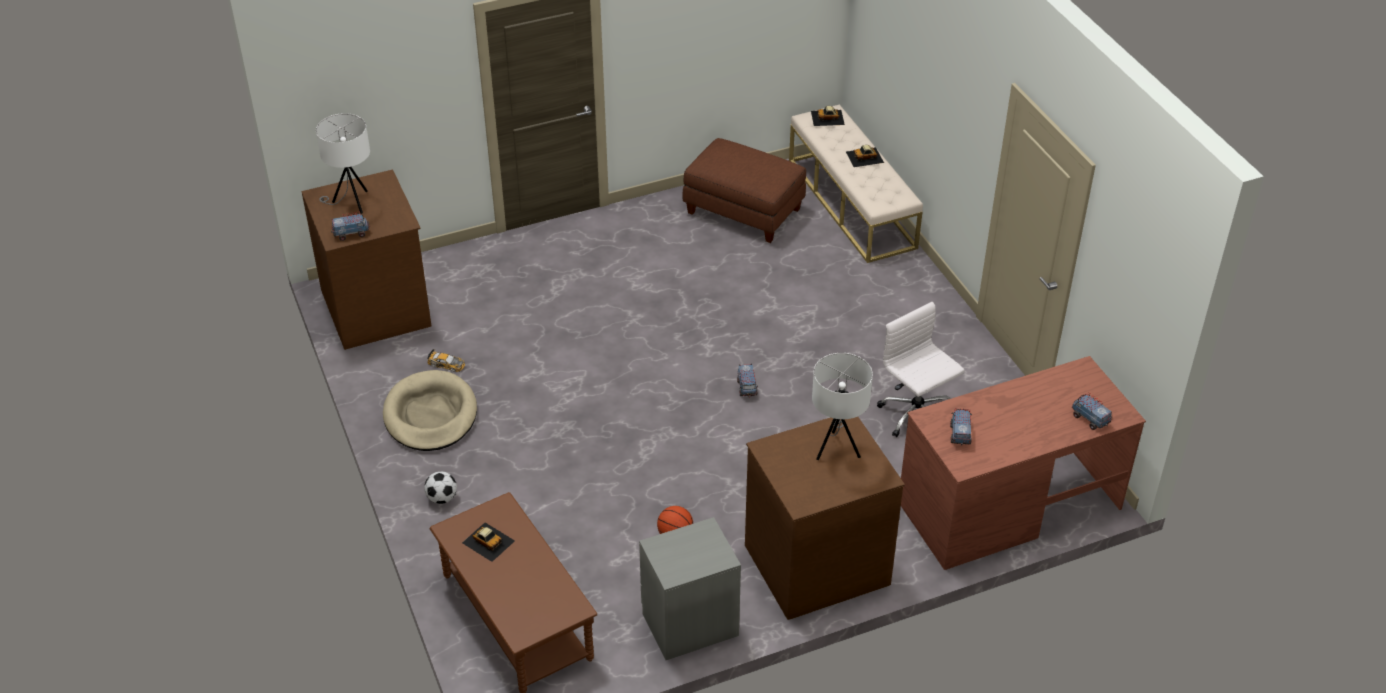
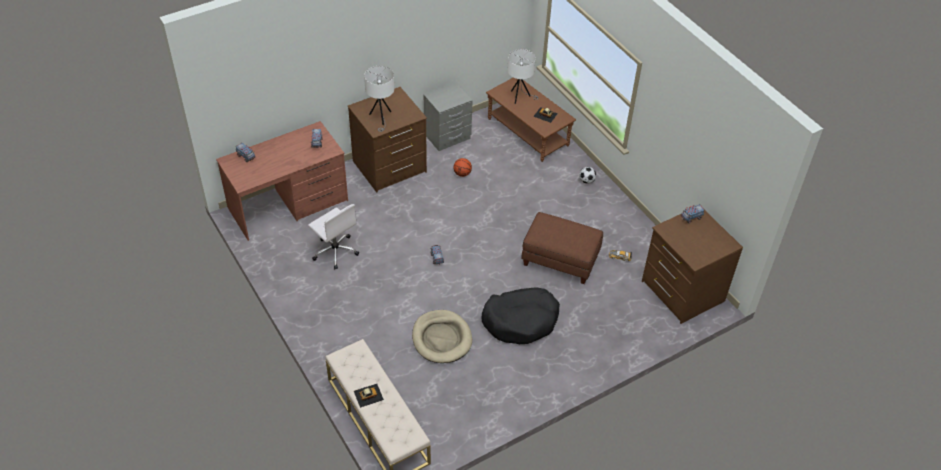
camera: 170 degrees right, 5 degrees up
white table lamp [316,113,370,214] -> white table lamp moved to [507,49,538,104]
beige dog bed [383,370,477,451] -> beige dog bed moved to [412,310,472,363]
brown ottoman [683,138,806,243] -> brown ottoman moved to [521,212,603,284]
toy car [811,106,845,126] -> none
none -> black dog bed [481,287,560,344]

